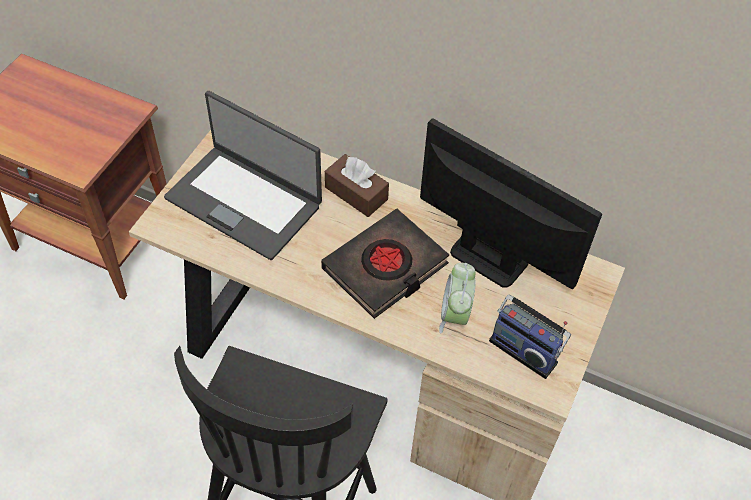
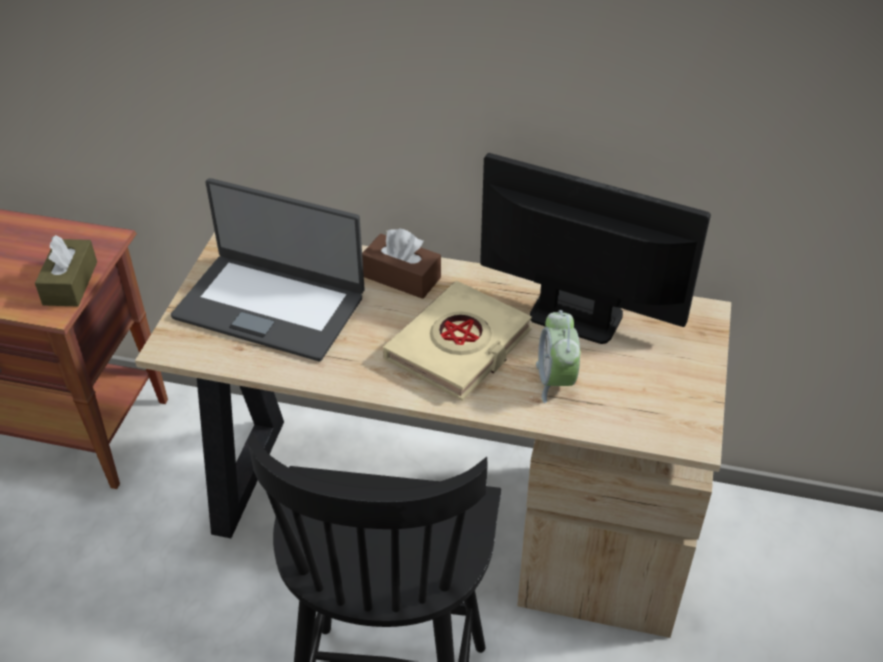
camera: 10 degrees left, 10 degrees down
black book [321,209,449,319] -> beige book [383,281,532,401]
radio [489,295,571,379] -> none
none -> brown tissue box [35,235,97,307]

